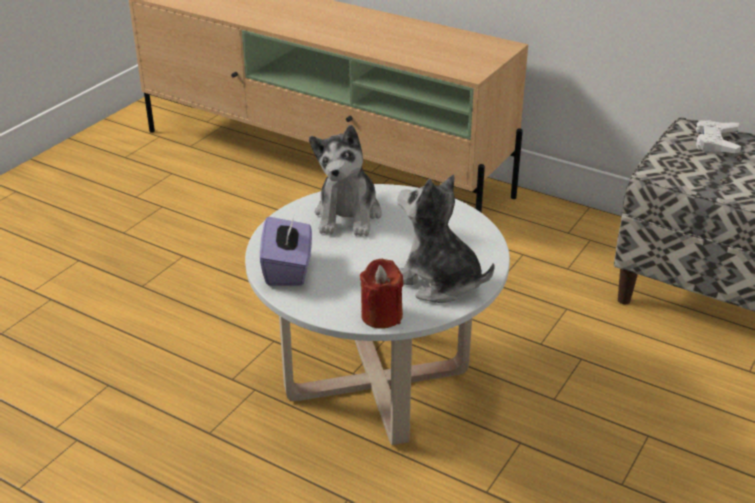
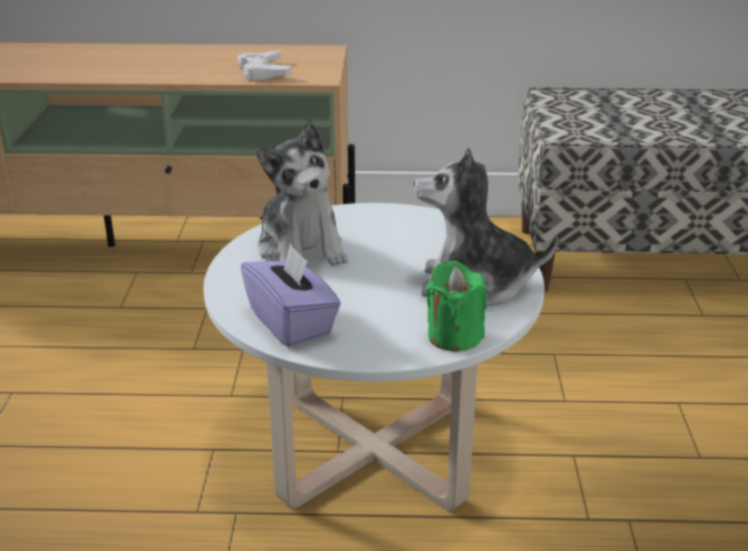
camera: 30 degrees left, 5 degrees down
red candle [360,259,403,329] -> green candle [426,261,487,352]
white game controller [696,120,741,153] -> white game controller moved to [238,49,292,80]

